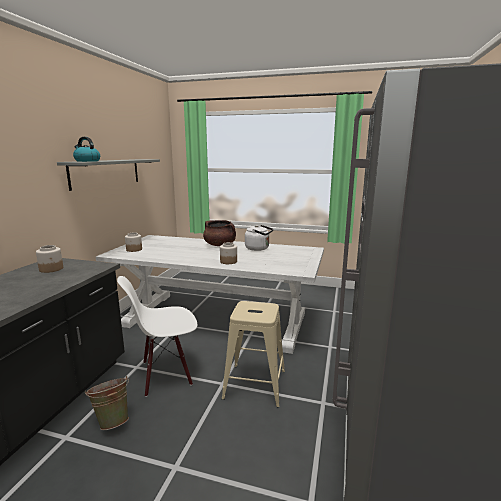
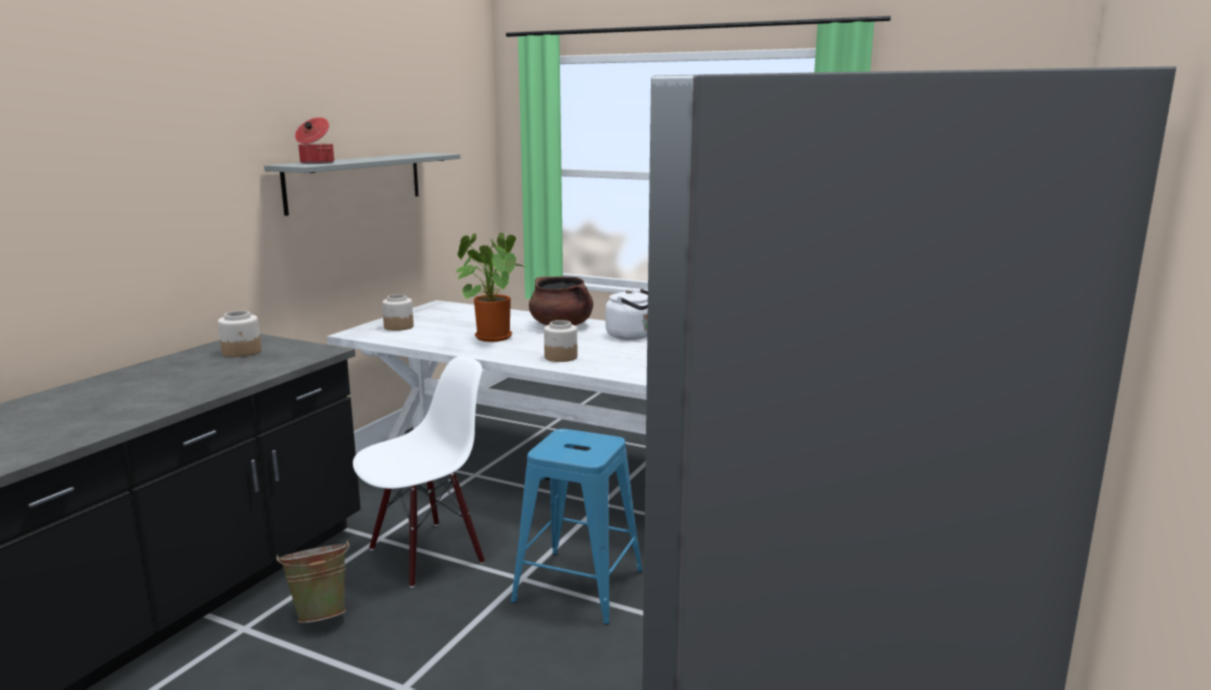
camera: 10 degrees right, 0 degrees up
kettle [73,137,100,162] -> cooking pot [295,117,334,164]
white chair [117,276,198,397] -> white chair turned 150 degrees clockwise [353,356,485,588]
beige stool [222,301,285,407] -> blue stool [511,429,643,625]
none -> potted plant [454,233,525,342]

